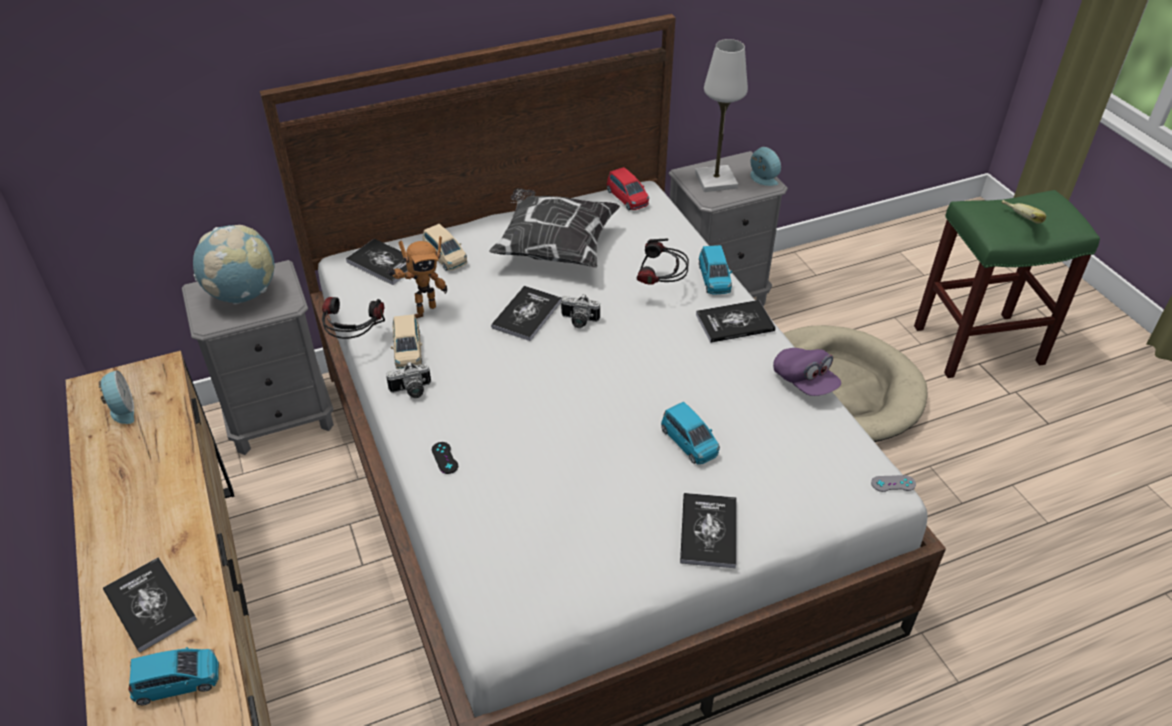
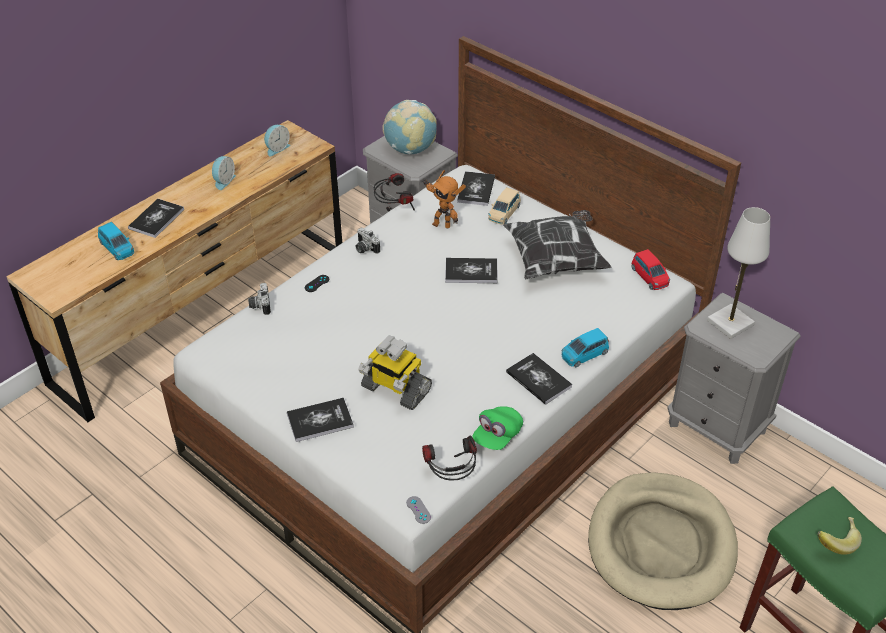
camera: 65 degrees right, 0 degrees up
beige toy car [391,314,422,369] -> none
camera [561,294,600,328] -> camera moved to [248,283,271,315]
red toy car [607,167,649,210] -> red toy car turned 60 degrees counterclockwise [631,249,670,290]
headphones [637,239,689,285] -> headphones moved to [422,436,477,481]
blue toy car [661,401,720,464] -> toy robot [358,335,432,410]
alarm clock [750,147,781,186] -> alarm clock moved to [212,156,236,190]
purple cap [773,348,841,396] -> green cap [472,406,523,450]

